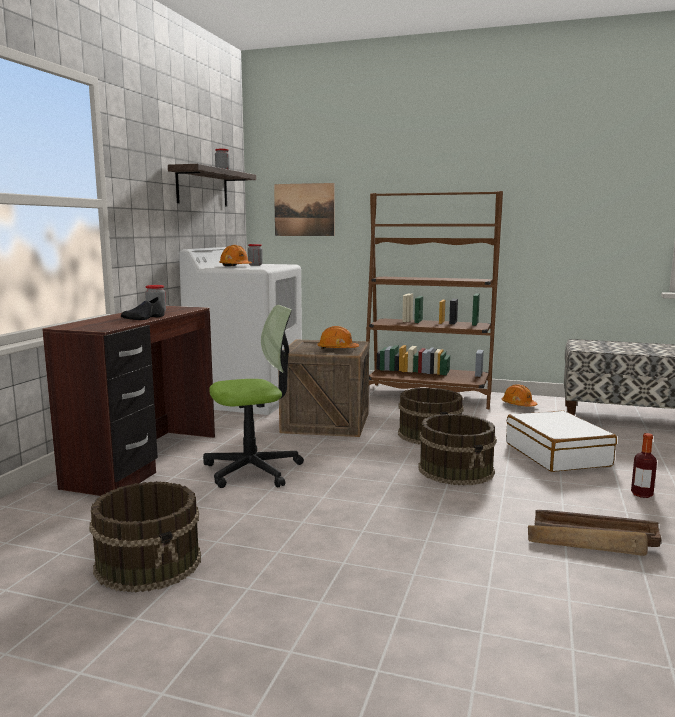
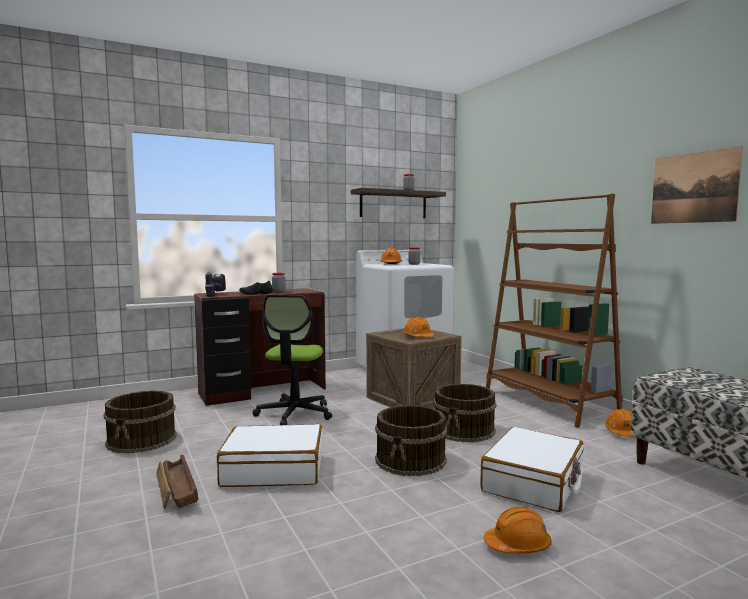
camera: 45 degrees right, 5 degrees down
office chair [203,305,304,488] -> office chair turned 75 degrees clockwise [253,295,332,425]
picture [274,183,334,236] -> picture moved to [651,146,743,224]
crate [528,510,661,556] -> crate moved to [156,455,198,509]
bottle [631,433,657,498] -> orange hard hat [484,507,551,553]
none -> power drill [205,272,226,297]
none -> white suitcase [217,424,322,487]

